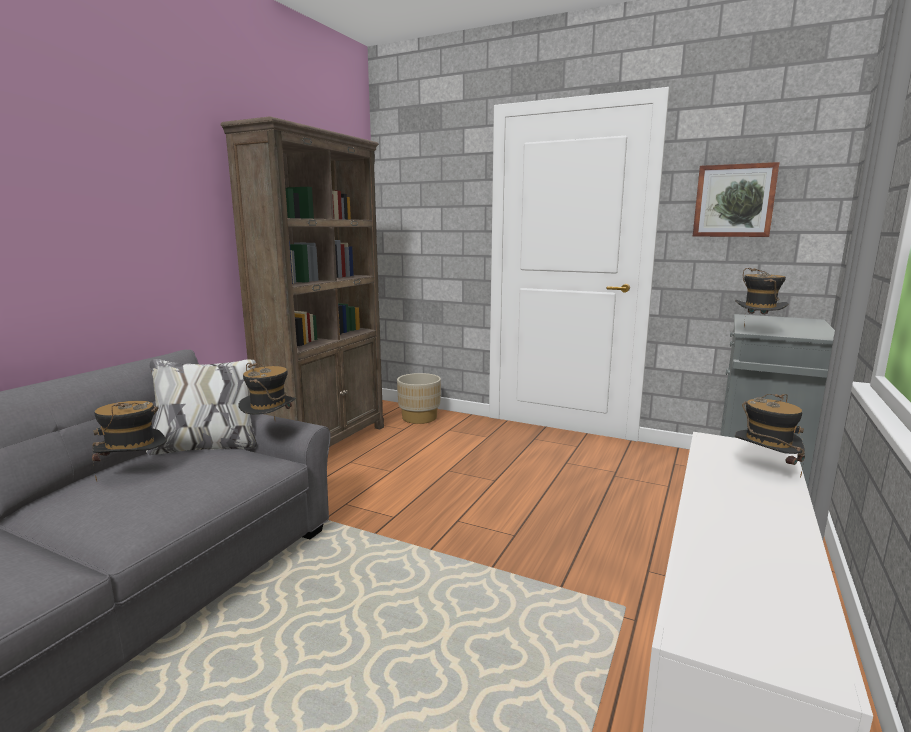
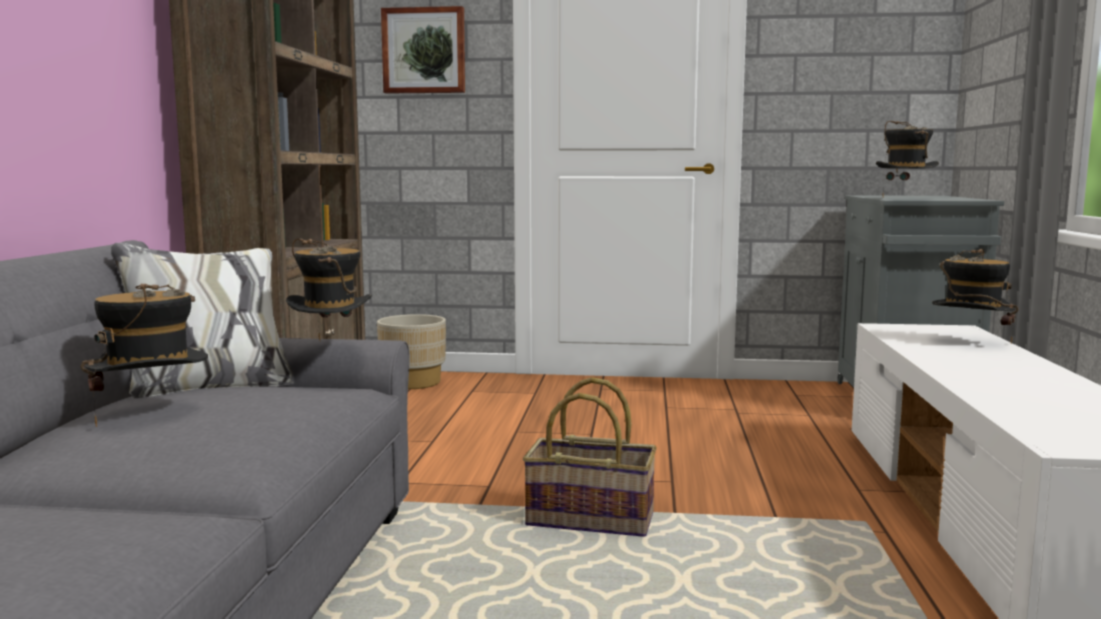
camera: 20 degrees left, 5 degrees down
picture [693,162,779,237] -> picture moved to [381,6,465,93]
none -> basket [523,377,657,537]

